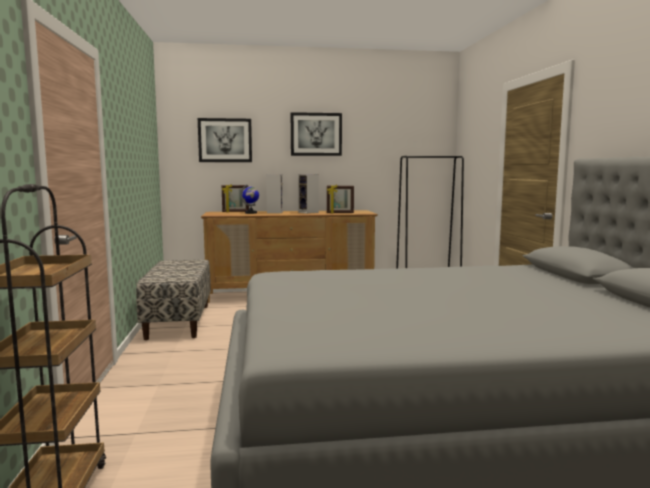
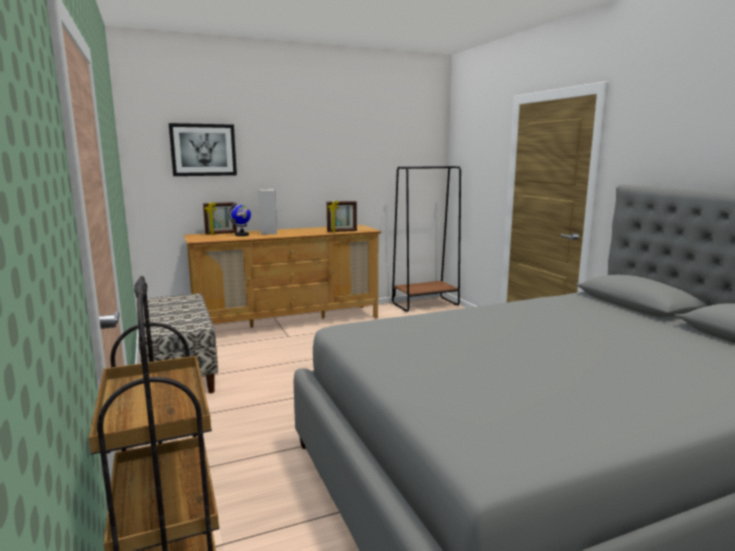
camera: 15 degrees left, 5 degrees up
picture [291,112,342,156] -> none
speaker [298,174,319,214] -> none

